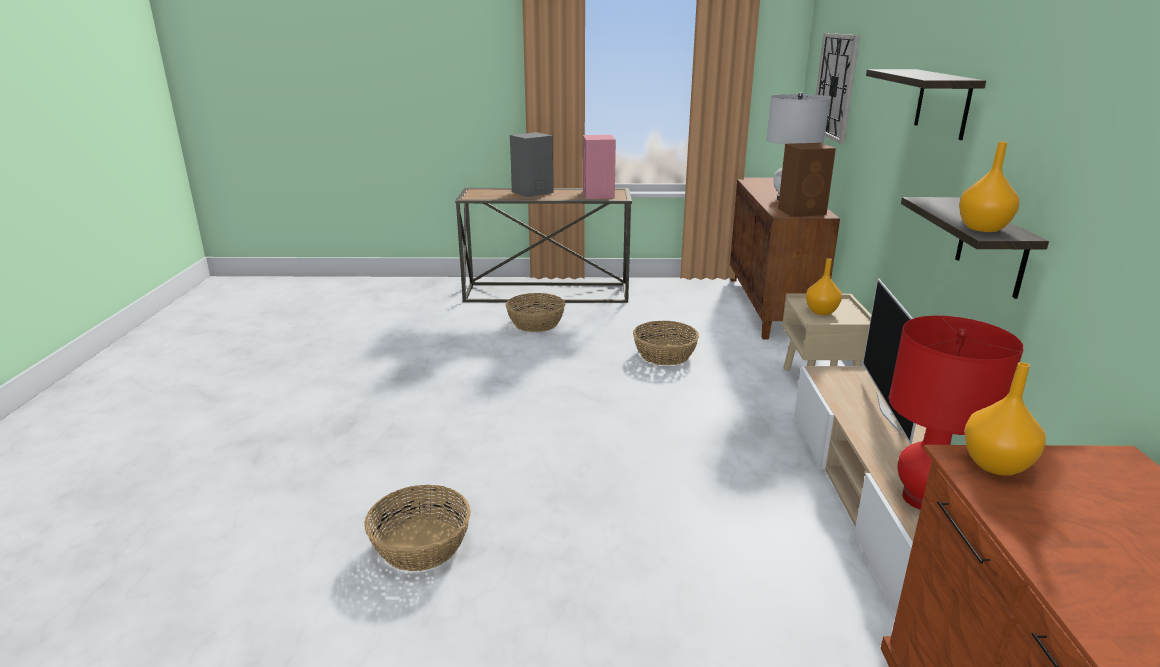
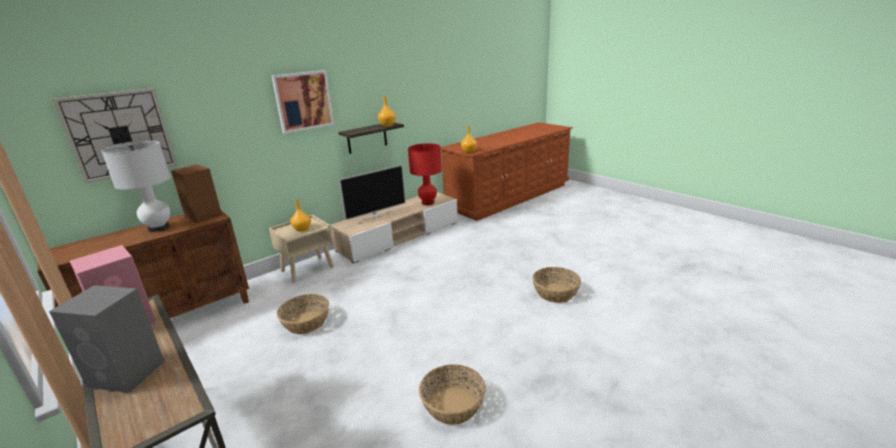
camera: 130 degrees left, 0 degrees up
basket [506,293,565,332] -> basket moved to [419,364,486,425]
shelf [866,69,986,140] -> picture [272,70,334,134]

